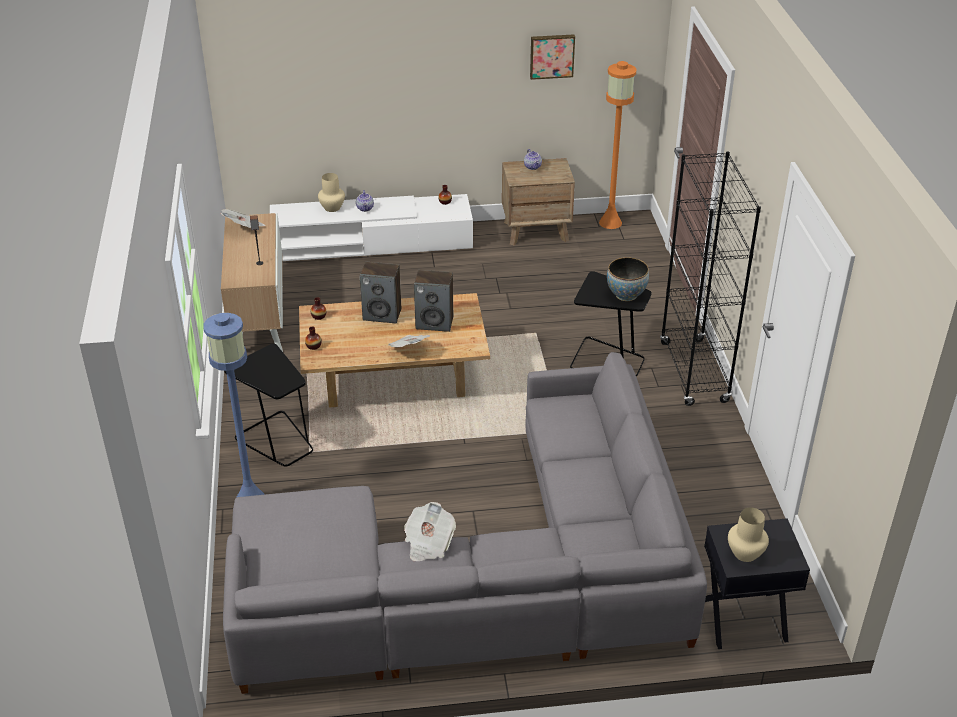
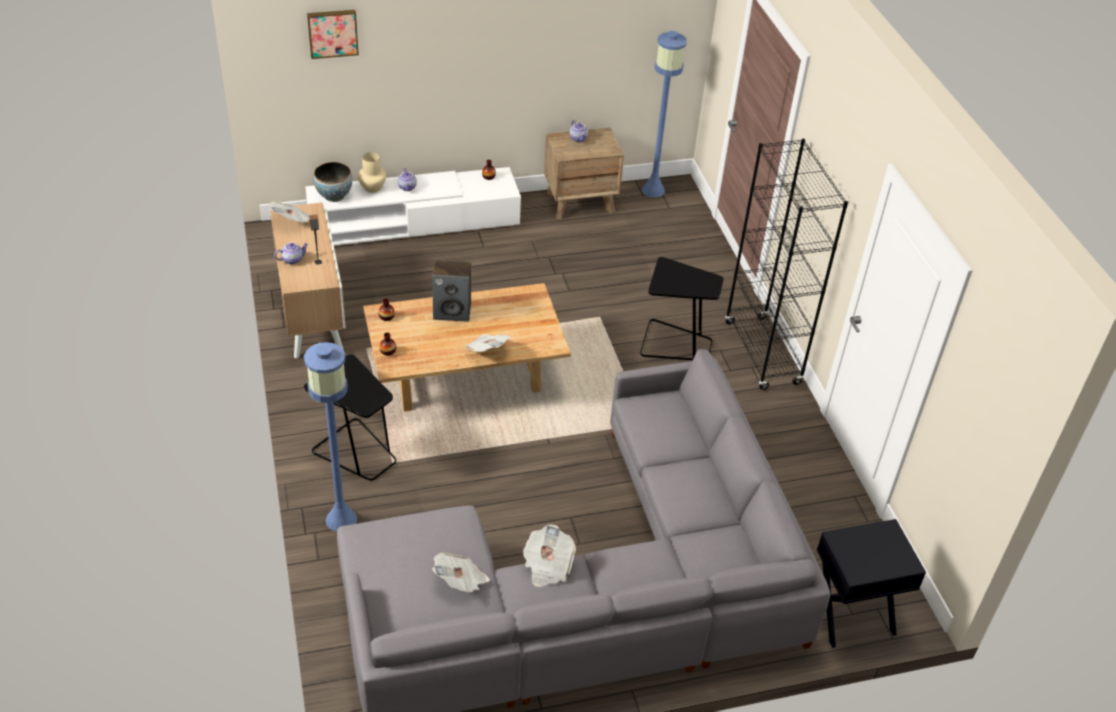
camera: 10 degrees left, 5 degrees up
speaker [414,270,453,332] -> none
picture [530,34,575,80] -> picture moved to [307,10,359,59]
orange floor lamp [599,61,636,229] -> blue floor lamp [642,31,687,197]
bowl [607,257,649,301] -> bowl moved to [314,162,352,202]
beige vase [728,508,769,562] -> none
none -> teapot [274,242,309,264]
none -> newspaper [432,552,490,593]

